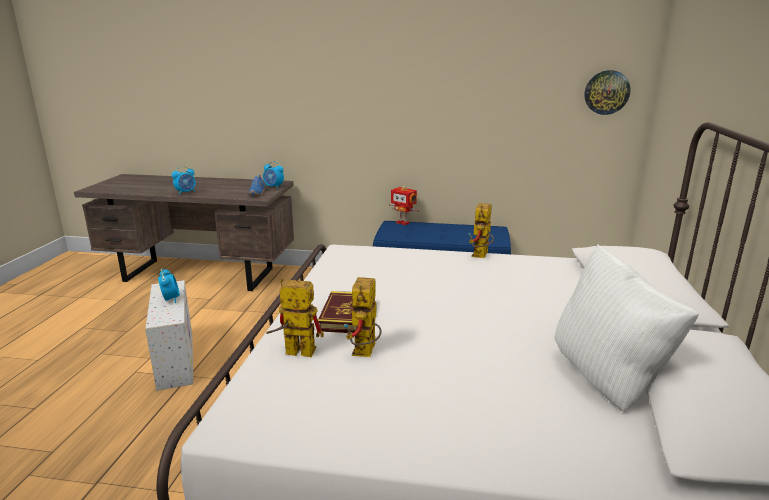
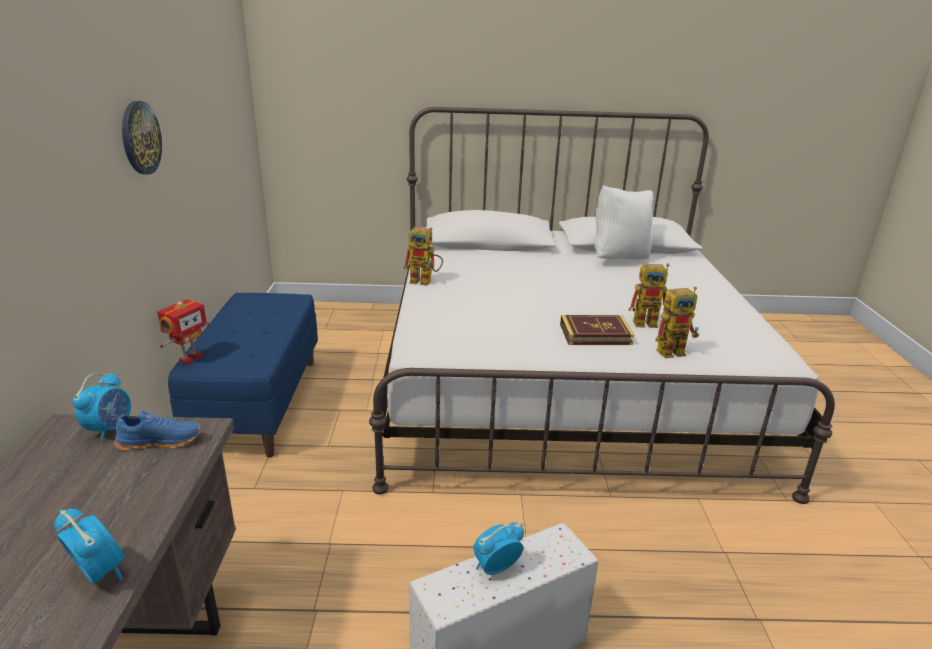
camera: 100 degrees left, 5 degrees up
toy robot [266,278,324,357] -> toy robot turned 105 degrees counterclockwise [655,287,700,358]
wall clock [585,70,631,115] -> wall clock moved to [122,101,162,174]

